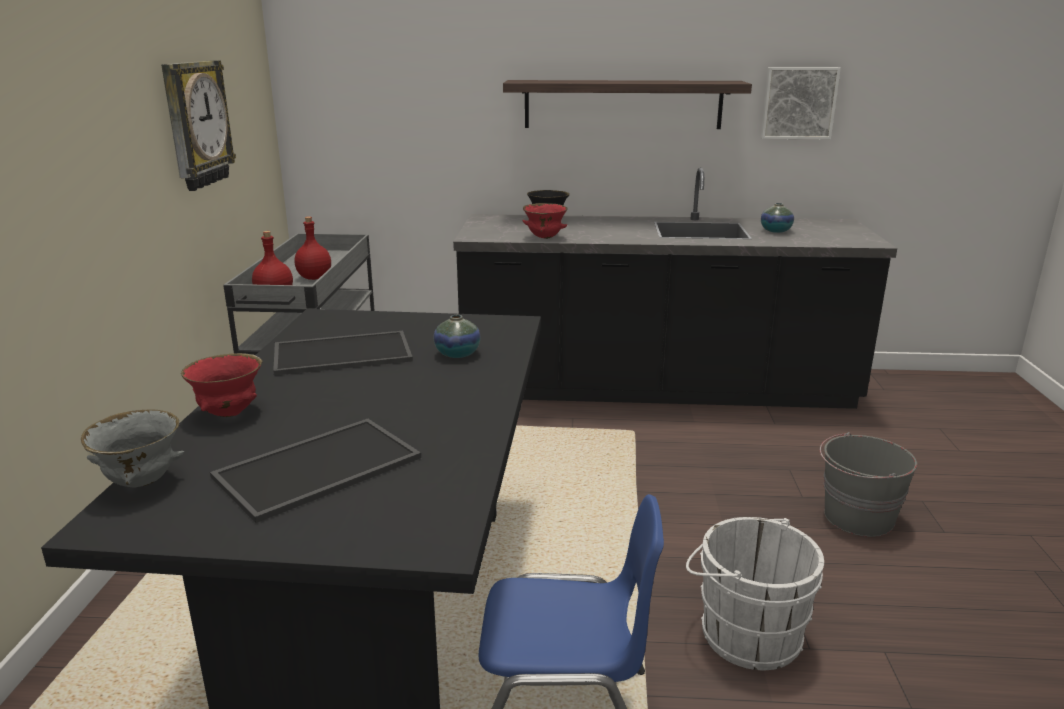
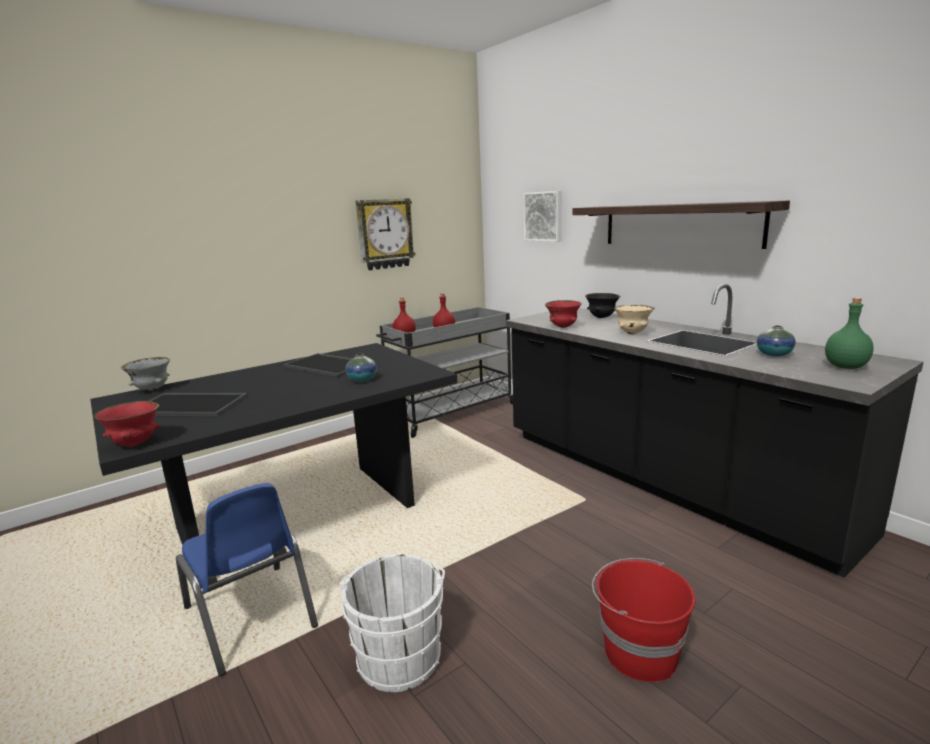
camera: 50 degrees right, 5 degrees down
red bowl [181,353,263,417] -> red bowl moved to [94,401,161,447]
picture [761,67,841,139] -> picture moved to [524,191,562,242]
grey bucket [820,432,917,537] -> red bucket [592,558,695,682]
none -> beige bowl [614,305,655,334]
none -> green bottle [825,298,873,369]

